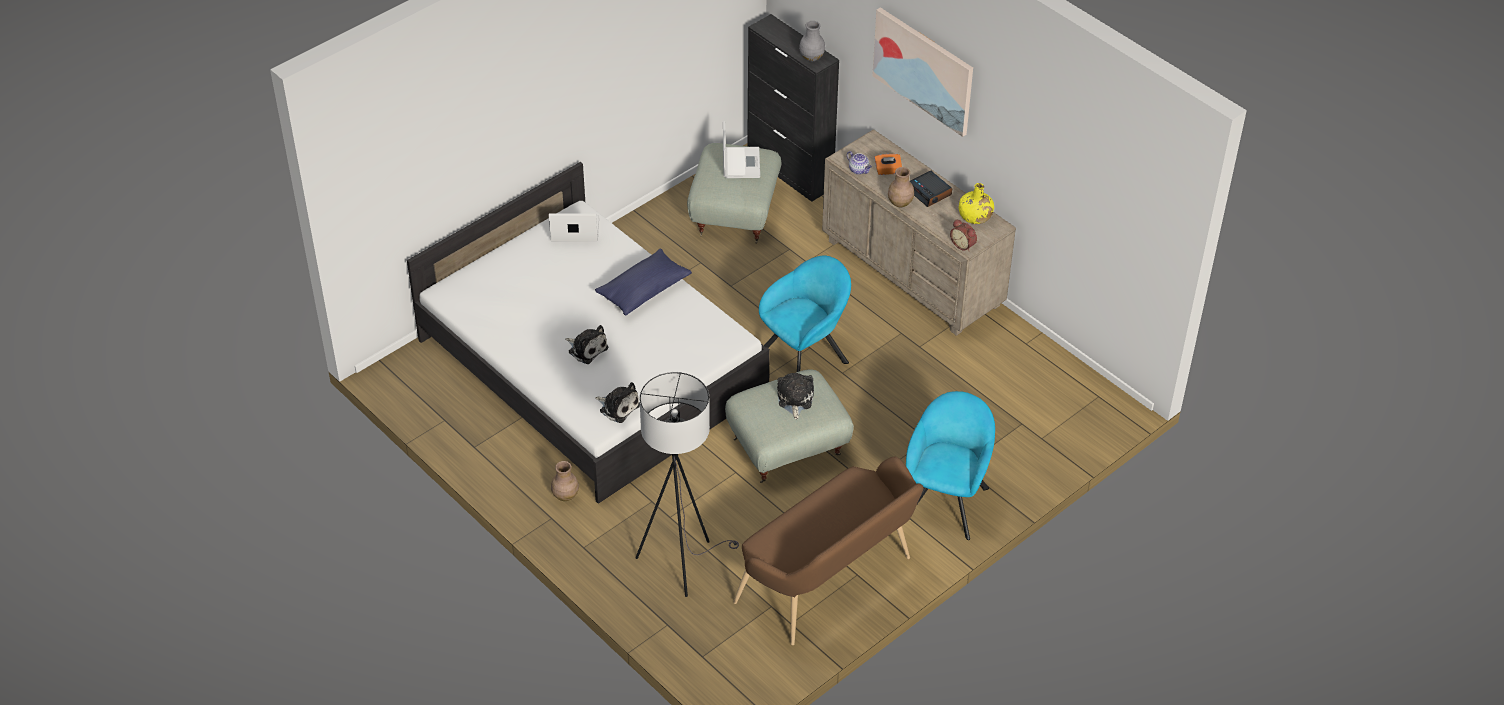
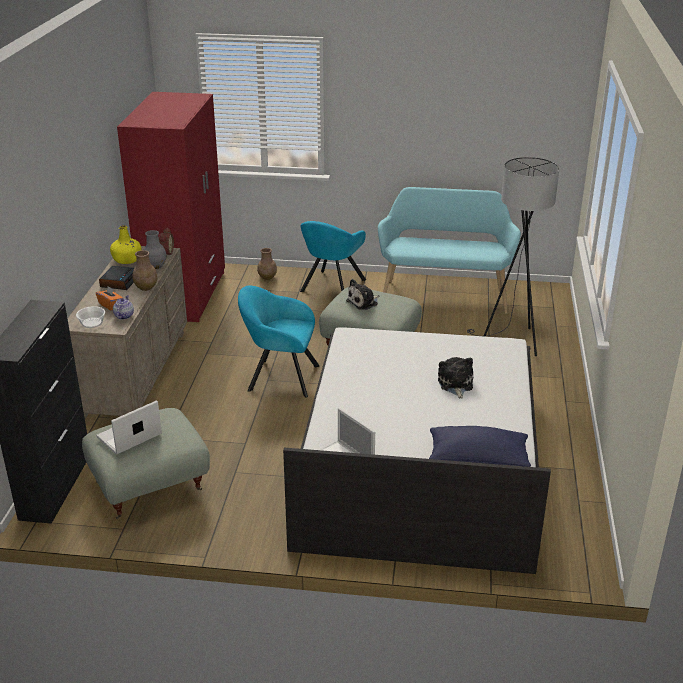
camera: 130 degrees left, 15 degrees down
brown vase [551,461,579,501] -> brown vase moved to [257,248,277,280]
blue pillow [595,249,692,316] -> blue pillow moved to [429,426,531,467]
plush toy [595,382,640,423] -> none
brown bench [733,457,924,645] -> turquoise bench [378,187,521,314]
grey vase [799,21,825,61] -> grey vase moved to [143,230,167,269]
picture [872,7,973,137] -> none
turquoise armchair [906,391,995,540] -> turquoise armchair turned 45 degrees counterclockwise [300,221,366,292]
none -> bowl [76,306,105,328]
none -> red wardrobe [117,92,225,322]

